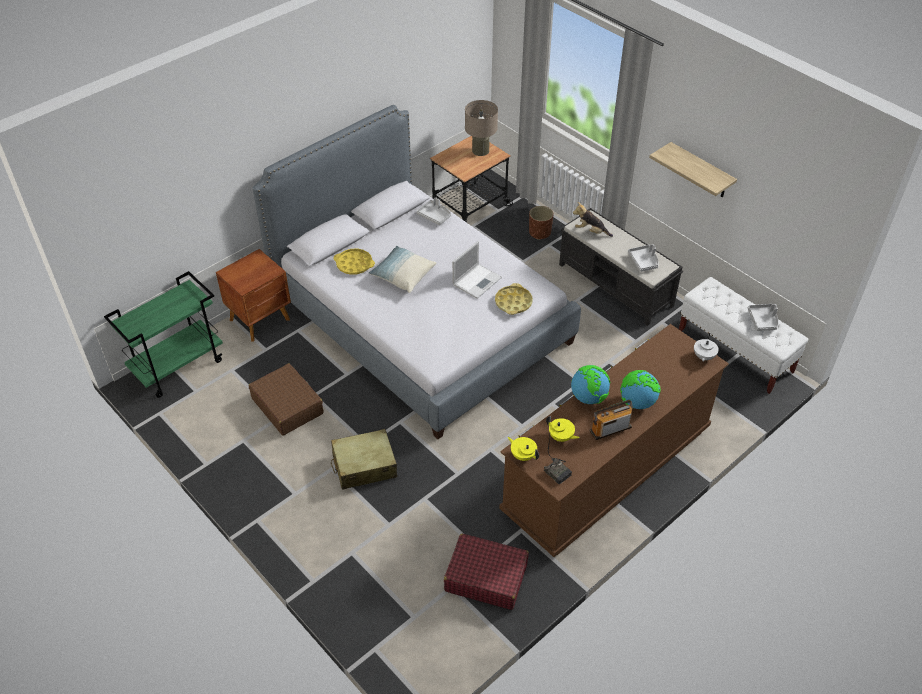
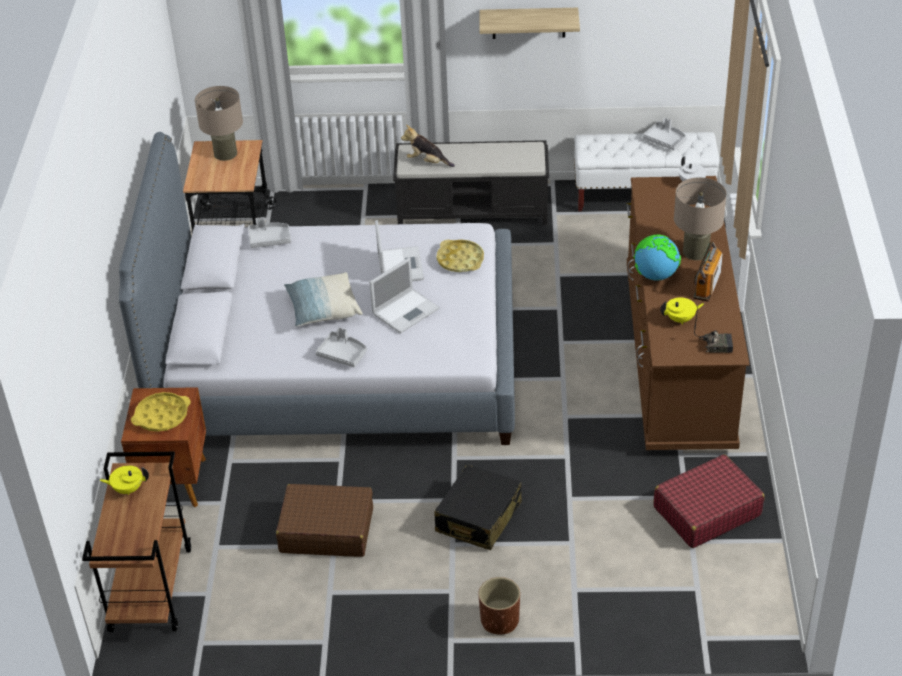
camera: 45 degrees left, 5 degrees down
green cart [104,271,223,398] -> brown cart [82,452,191,632]
beige suitcase [331,429,397,490] -> black suitcase [434,464,522,550]
yellow tray [333,248,375,275] -> yellow tray moved to [131,392,191,432]
yellow teapot [508,437,539,461] -> yellow teapot moved to [100,465,149,495]
brown planter [529,206,553,240] -> brown planter moved to [478,577,520,635]
plush toy [573,202,613,237] -> plush toy turned 45 degrees clockwise [401,125,455,167]
globe [620,370,661,409] -> beige table lamp [674,177,727,260]
grey tray [628,244,659,272] -> grey tray moved to [316,327,367,367]
none -> laptop [369,257,440,334]

